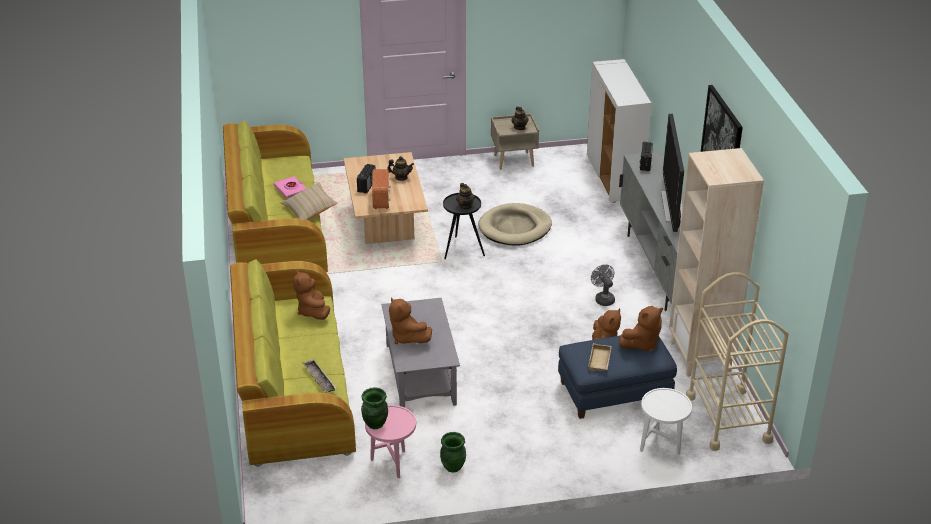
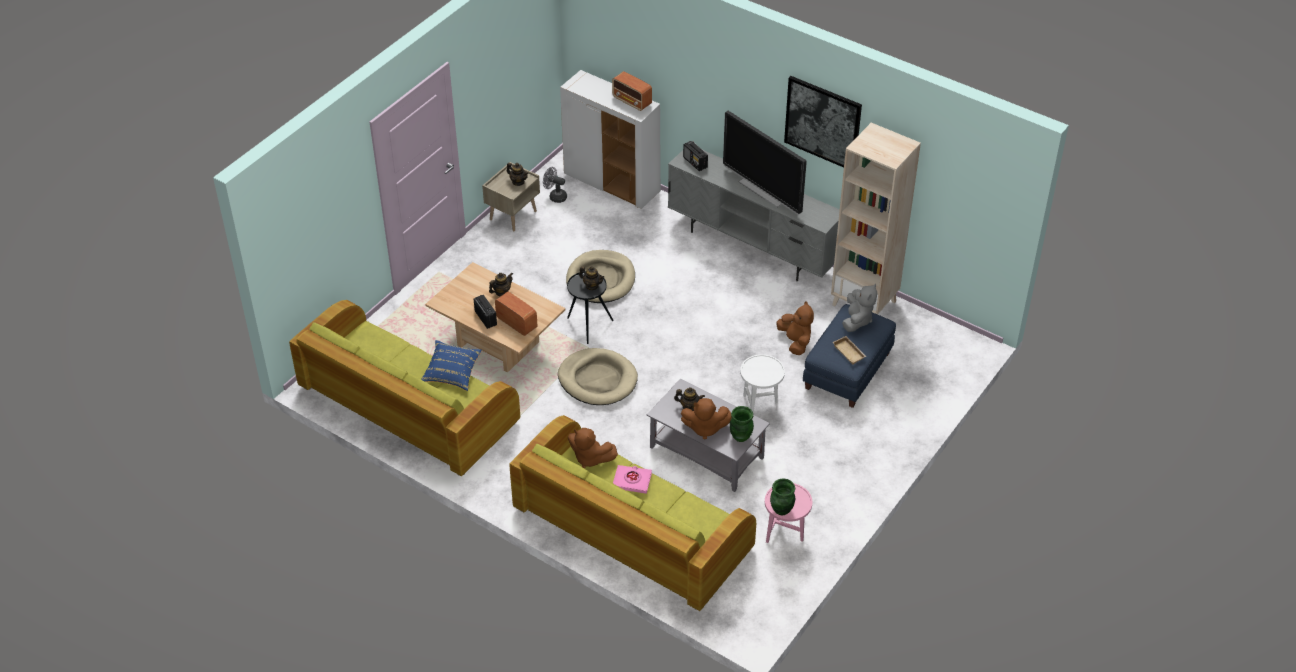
camera: 45 degrees left, 10 degrees up
pink book [274,176,307,199] -> pink book moved to [613,465,652,494]
beige pillow [281,182,338,220] -> blue pillow [421,340,482,391]
tray [303,359,337,392] -> none
green vase [440,432,466,473] -> green vase moved to [730,406,754,442]
grey fan [591,264,615,306] -> grey fan moved to [543,167,567,203]
brown plush toy [619,306,663,352] -> grey plush toy [842,284,877,332]
white side table [640,388,692,455] -> white side table moved to [740,354,785,414]
beige cart [686,272,788,451] -> none
none -> beige dog bed [558,348,638,405]
none -> radio [612,71,652,111]
none -> teapot [674,387,705,411]

